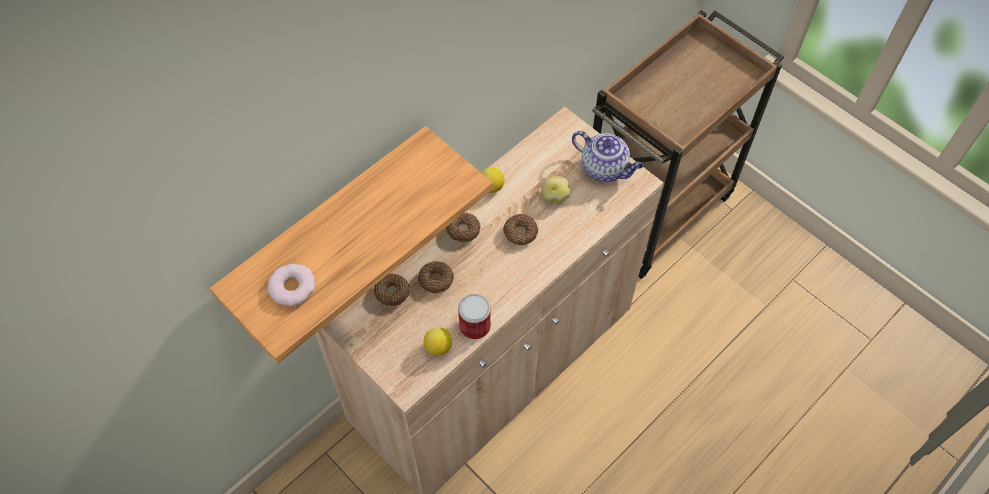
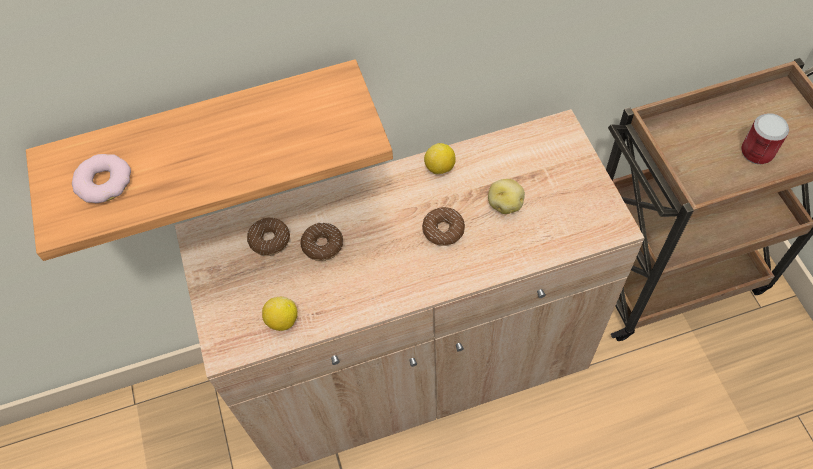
camera: 30 degrees right, 0 degrees up
donut [446,212,480,243] -> none
can [458,294,491,339] -> can moved to [741,113,789,164]
teapot [572,131,643,182] -> none

